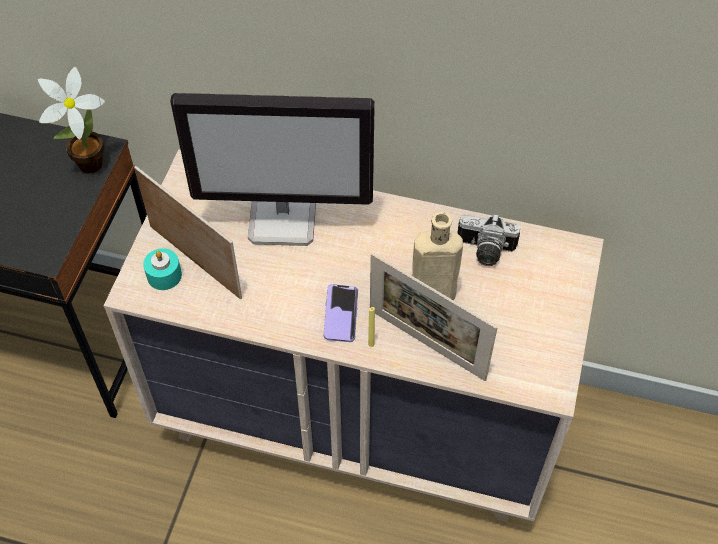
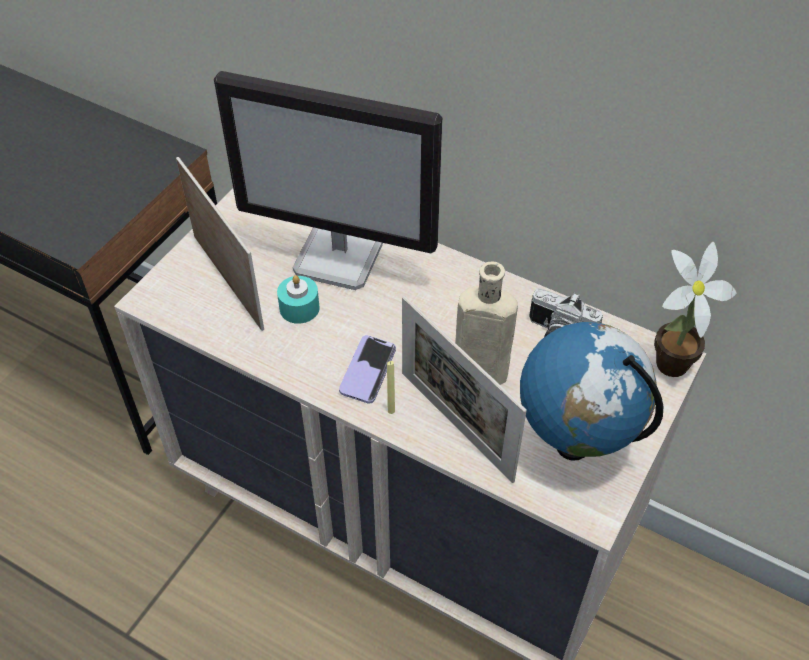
camera: 15 degrees right, 5 degrees down
potted plant [38,67,105,173] -> potted plant moved to [654,242,737,377]
turquoise candle [143,248,182,290] -> turquoise candle moved to [277,275,320,324]
none -> globe [520,322,664,461]

